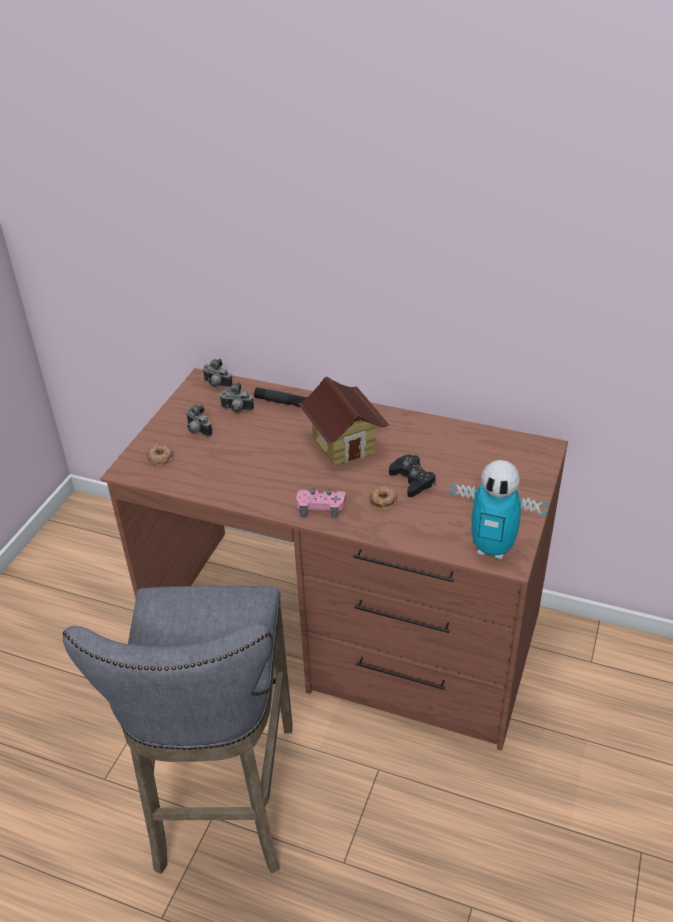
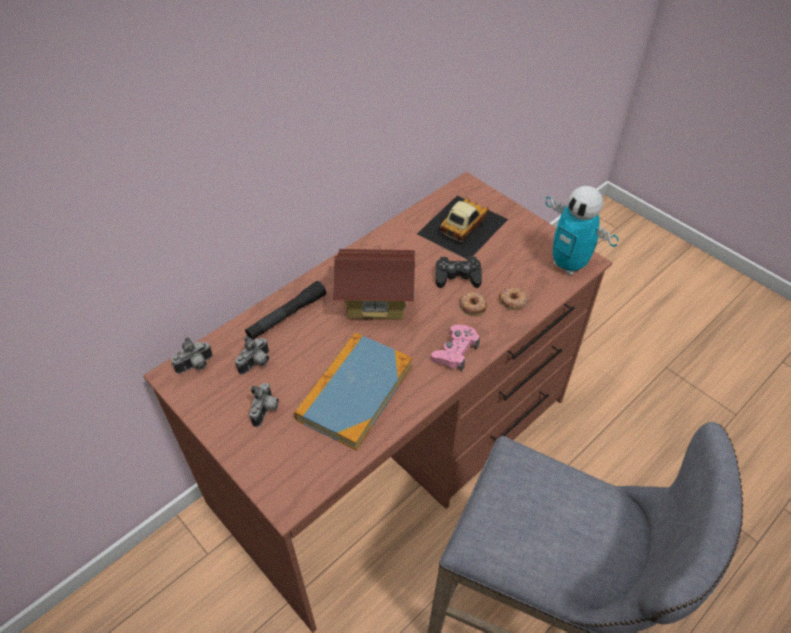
camera: 65 degrees left, 10 degrees up
donut [147,443,173,465] -> donut moved to [499,288,528,310]
camera [186,404,212,437] -> camera turned 60 degrees counterclockwise [249,383,279,427]
toy robot [450,460,549,559] -> toy robot turned 90 degrees clockwise [546,186,619,275]
none -> book [294,333,412,451]
none -> toy car [417,196,508,260]

